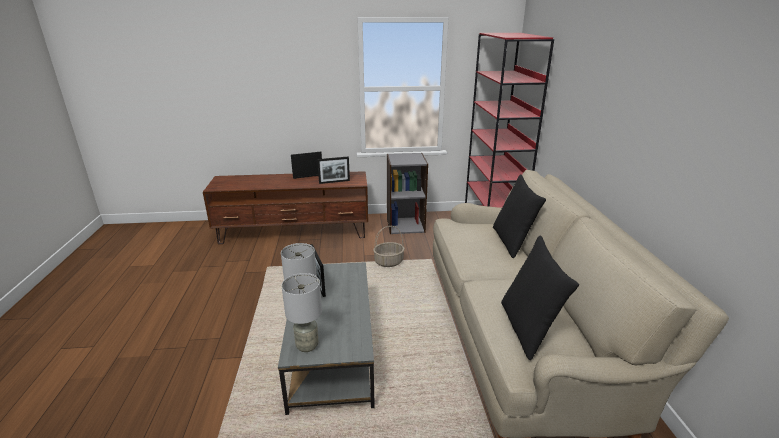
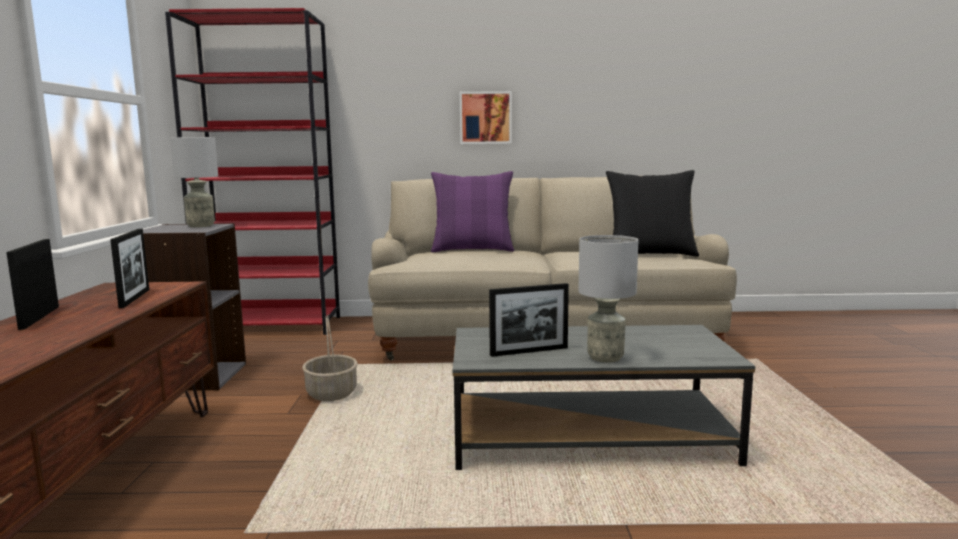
camera: 85 degrees left, 15 degrees down
grey table lamp [282,273,322,352] -> grey table lamp moved to [170,137,218,227]
black pillow [493,174,546,258] -> purple pillow [431,171,514,252]
none -> picture [460,91,512,144]

